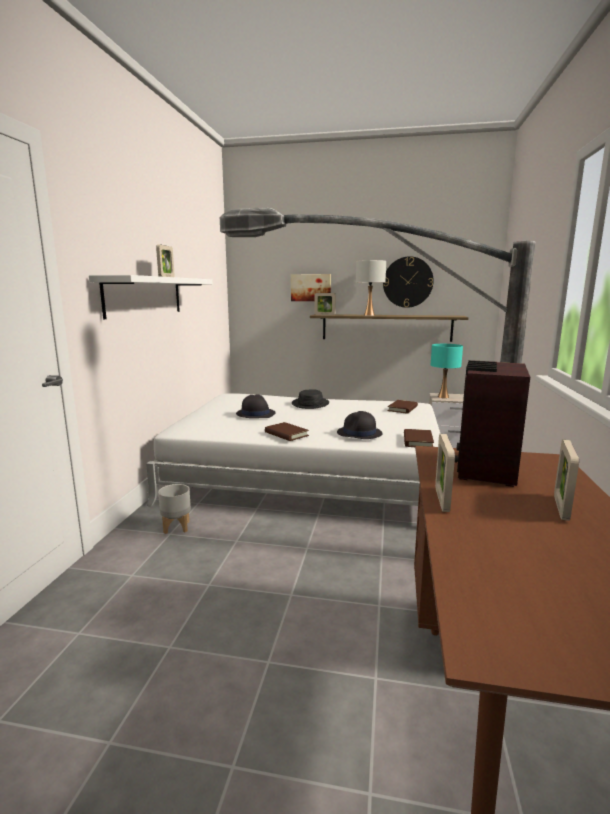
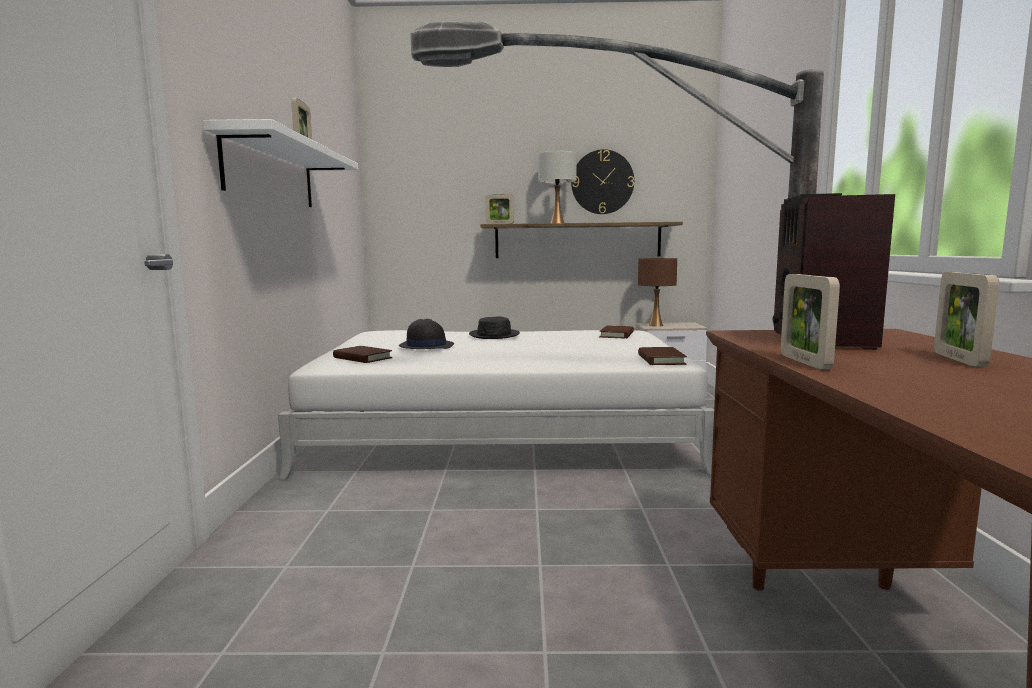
camera: 10 degrees left, 5 degrees down
grey planter [158,484,191,534] -> none
brown book [265,422,309,441] -> brown book moved to [333,346,392,363]
picture [291,274,331,301] -> none
black hat [337,411,382,439] -> none
turquoise table lamp [431,344,463,398] -> brown table lamp [638,258,677,327]

